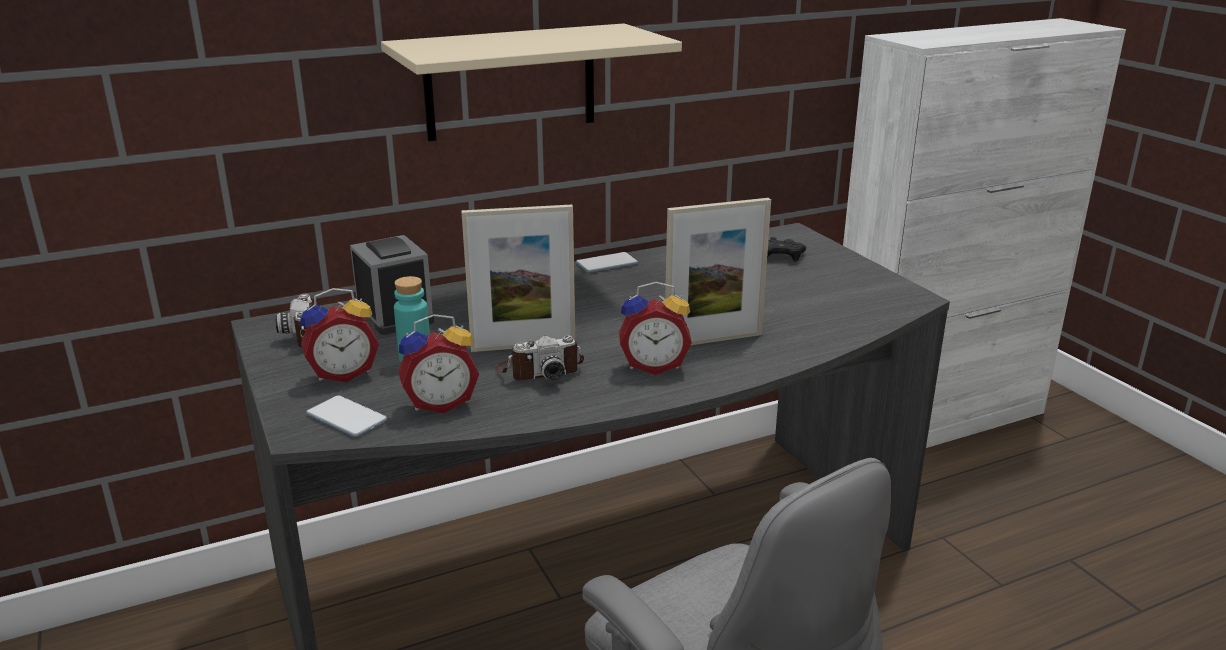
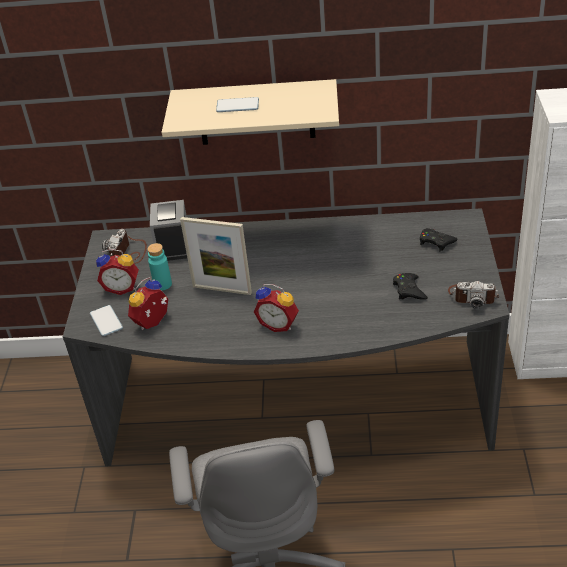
camera: 30 degrees right, 15 degrees up
alarm clock [398,314,479,413] -> alarm clock turned 120 degrees clockwise [128,277,168,330]
camera [495,336,584,381] -> camera moved to [448,281,499,309]
phone [576,252,638,272] -> phone moved to [216,97,259,112]
picture frame [665,198,771,345] -> none
none -> black game controller [393,273,428,300]

